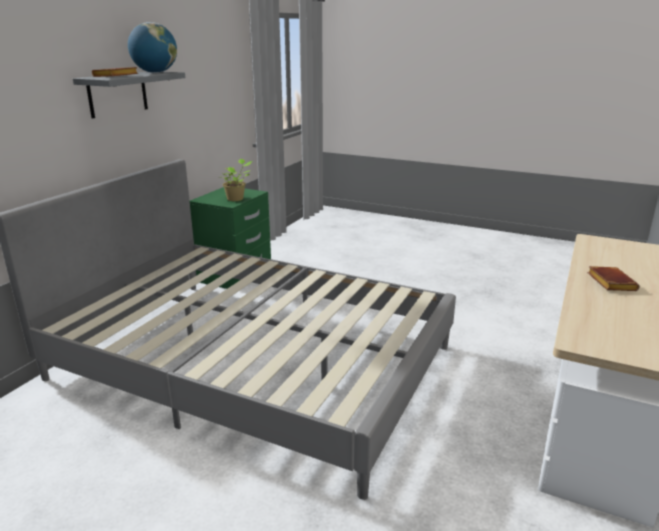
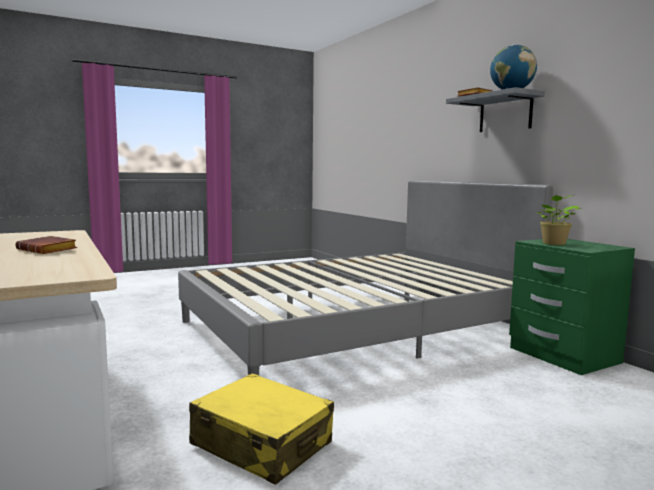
camera: 125 degrees right, 15 degrees down
none -> yellow suitcase [189,373,334,485]

